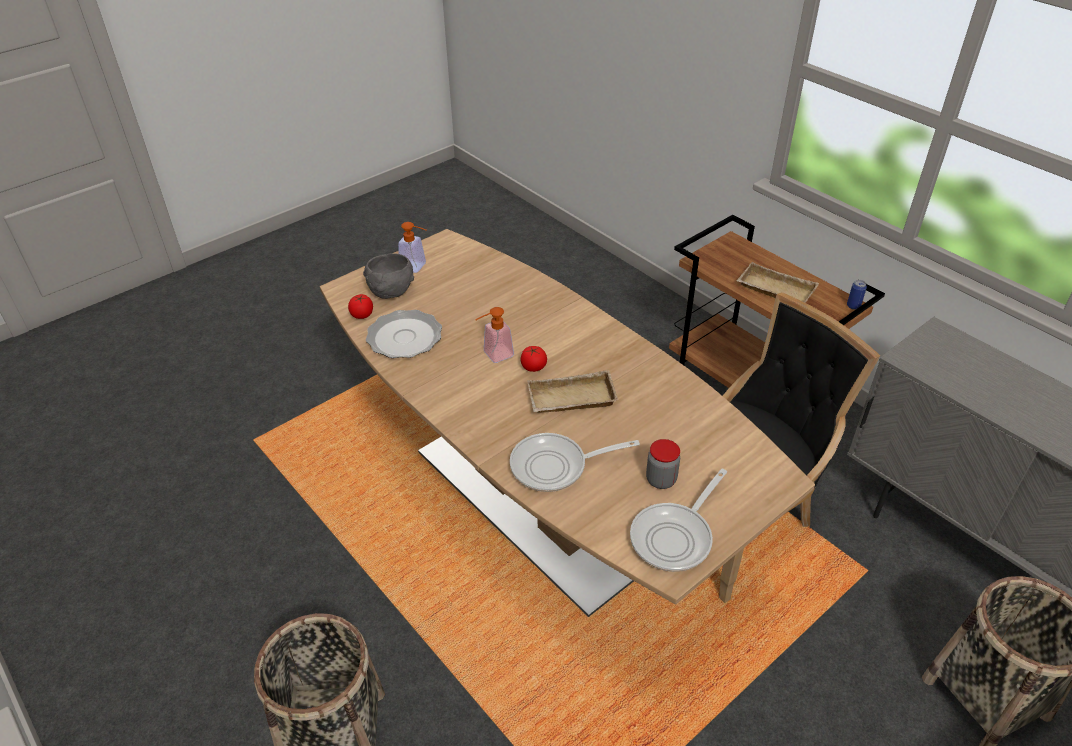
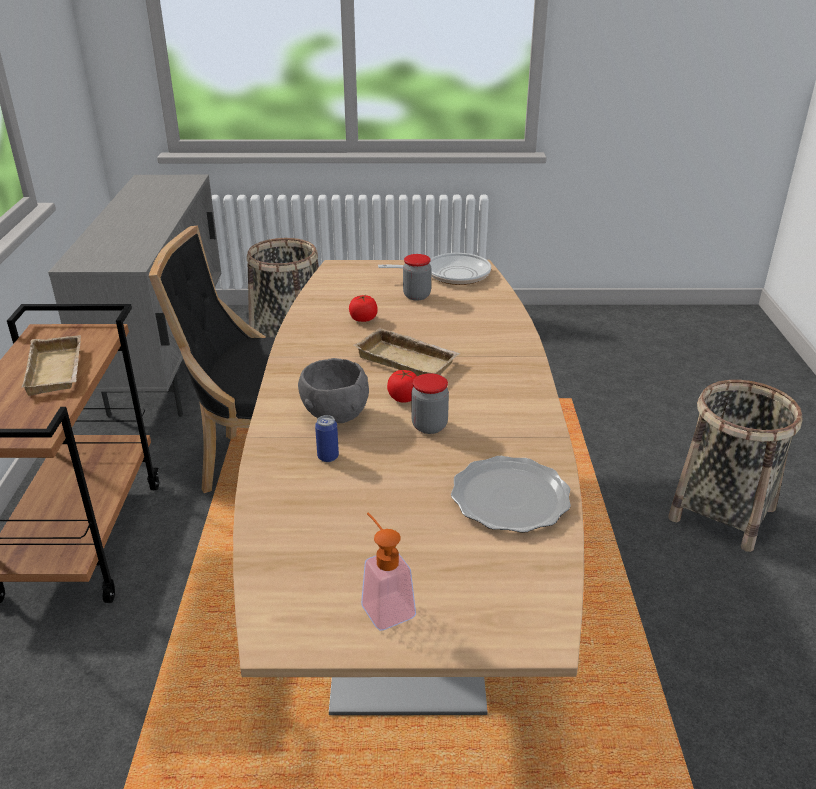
camera: 140 degrees left, 10 degrees down
tomato [348,294,373,319] -> tomato moved to [349,295,378,322]
grey bowl [363,253,414,299] -> grey bowl moved to [298,358,369,423]
soap dispenser [475,307,514,363] -> jar [411,373,449,434]
frying pan [510,433,640,492] -> none
can [847,280,867,310] -> can moved to [315,415,339,462]

